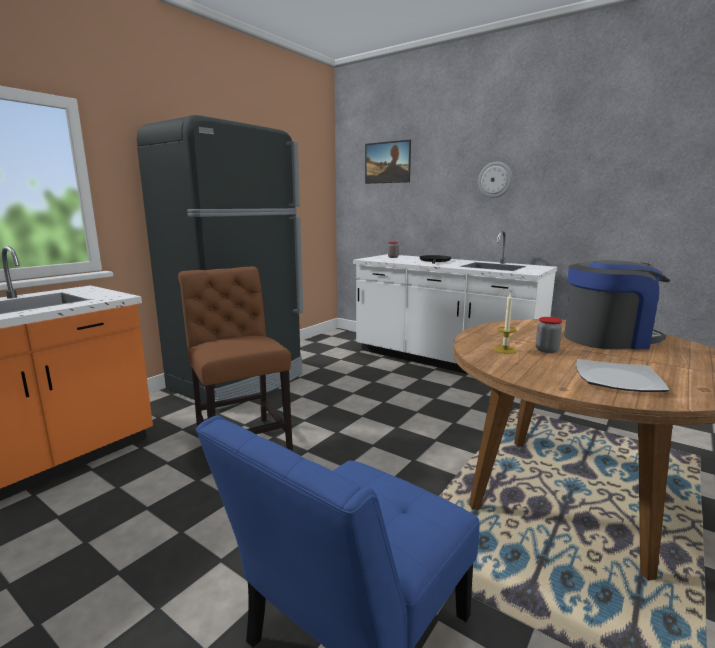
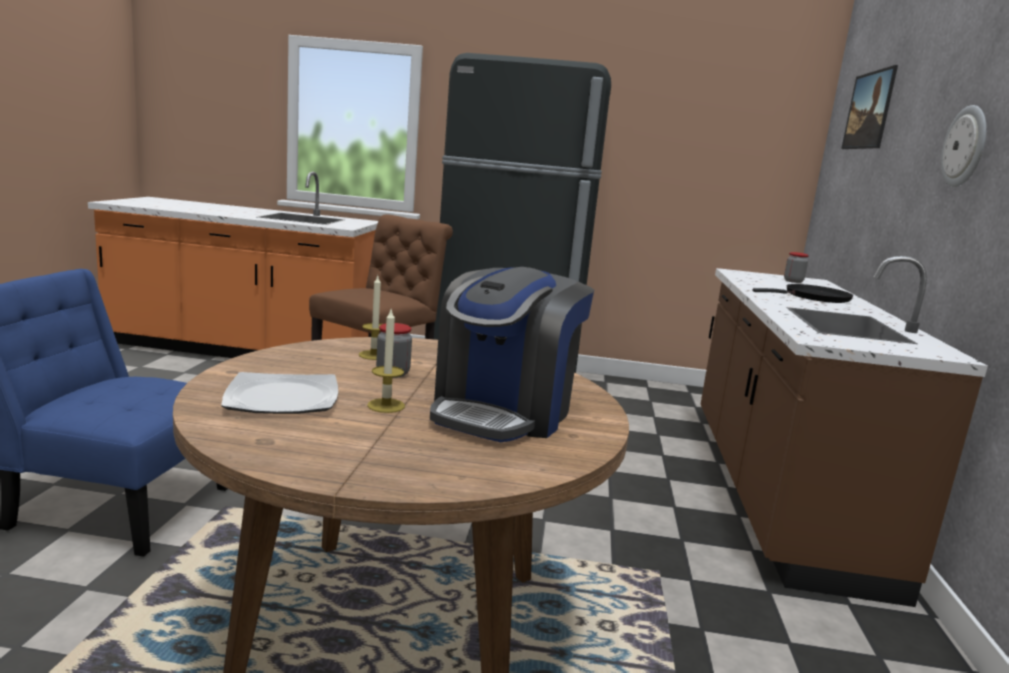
camera: 60 degrees right, 0 degrees up
white counter [353,230,557,374] -> brown counter [701,256,988,607]
coffee machine [564,260,670,349] -> coffee machine turned 60 degrees clockwise [430,267,594,442]
none -> candle [367,310,405,413]

